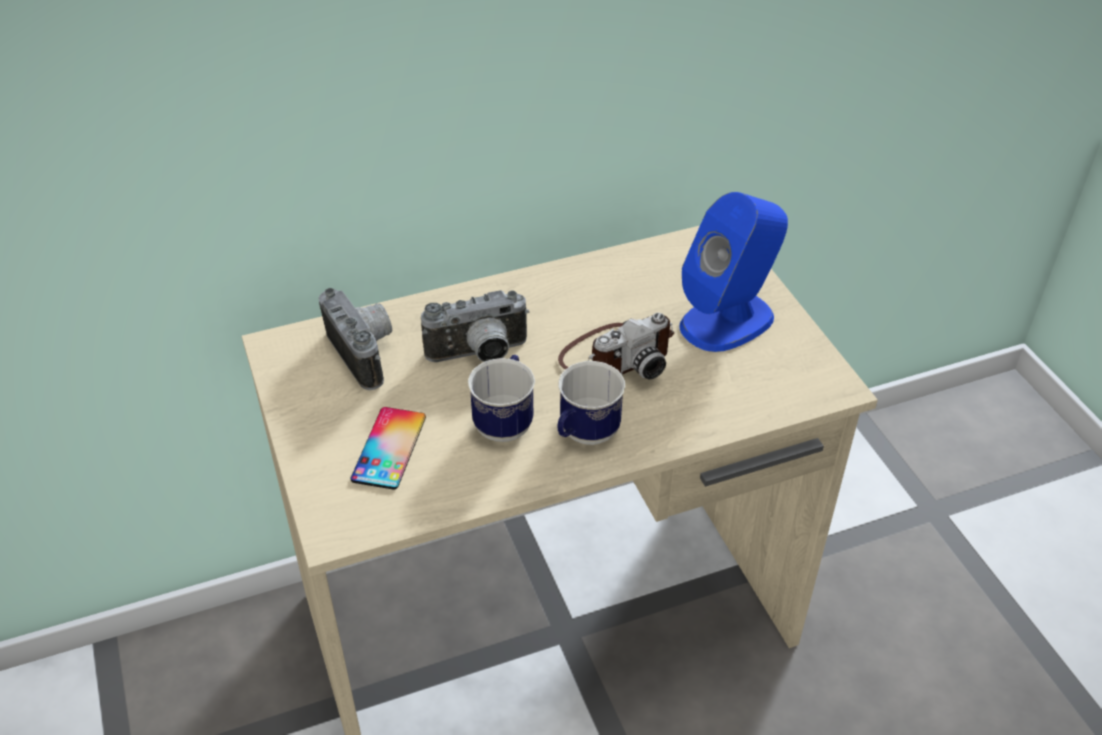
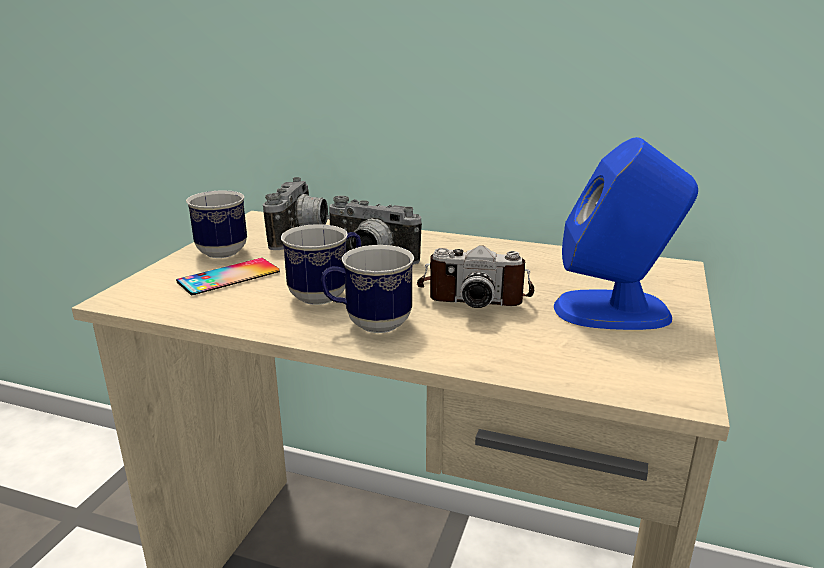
camera: 40 degrees right, 20 degrees down
none -> mug [186,191,247,258]

